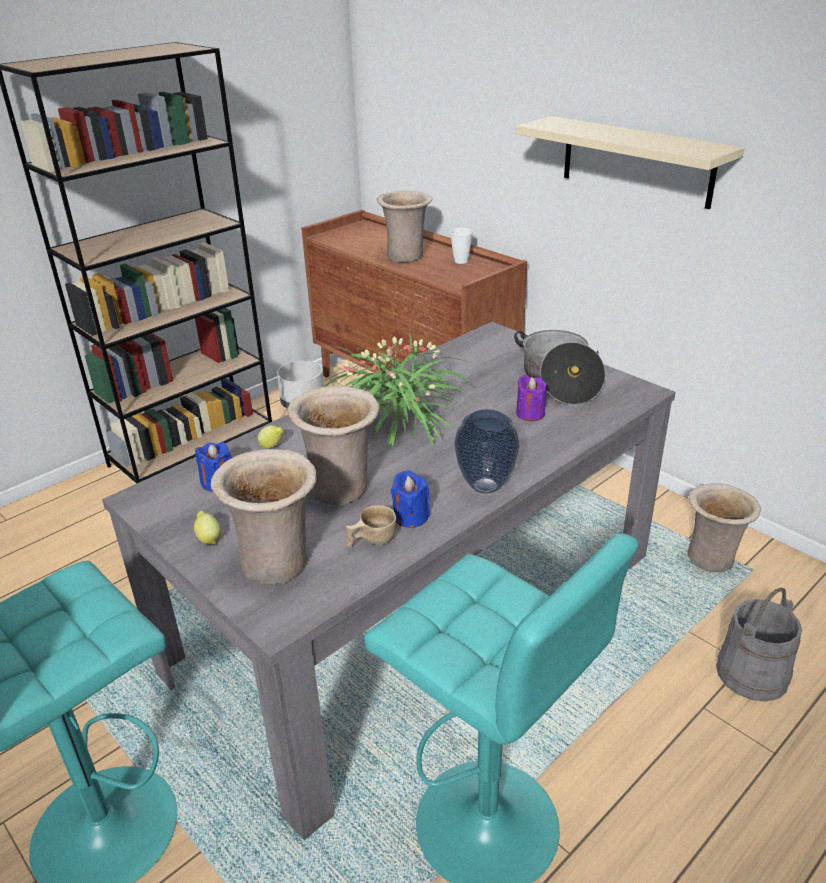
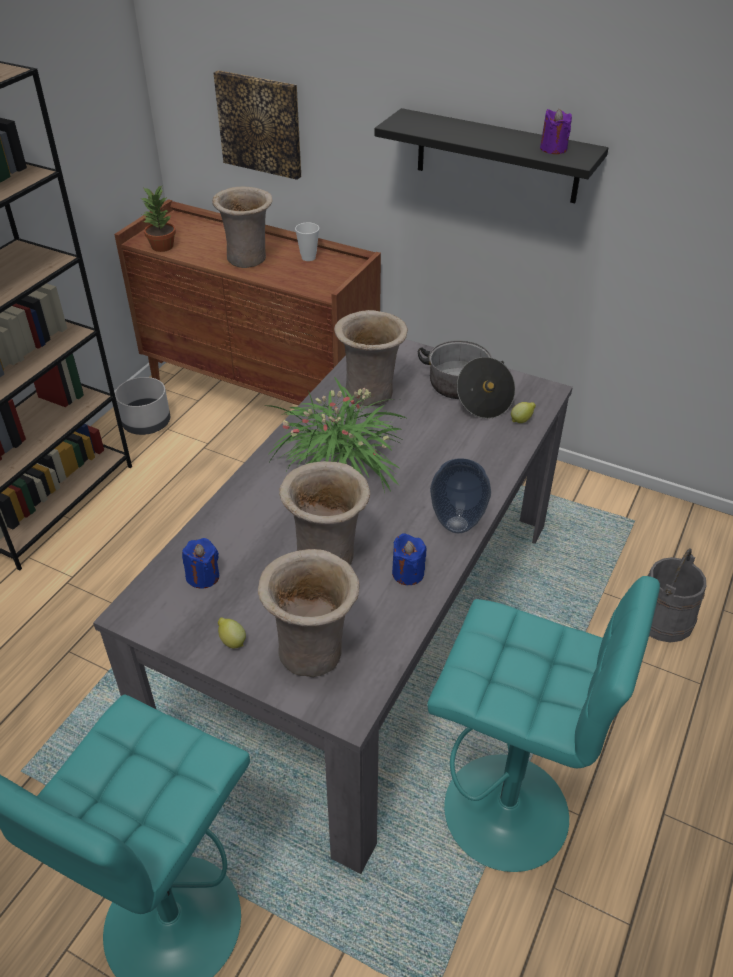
camera: 20 degrees left, 10 degrees up
lemon [258,425,284,449] -> lemon moved to [511,402,536,423]
beige cup [345,505,397,547] -> none
beige shelf [515,116,744,209] -> black shelf [375,108,608,203]
purple candle [516,375,547,421] -> purple candle moved to [540,109,572,154]
beige vase [687,483,761,572] -> beige vase moved to [334,310,408,406]
none -> potted plant [141,186,176,252]
none -> picture [214,70,301,180]

